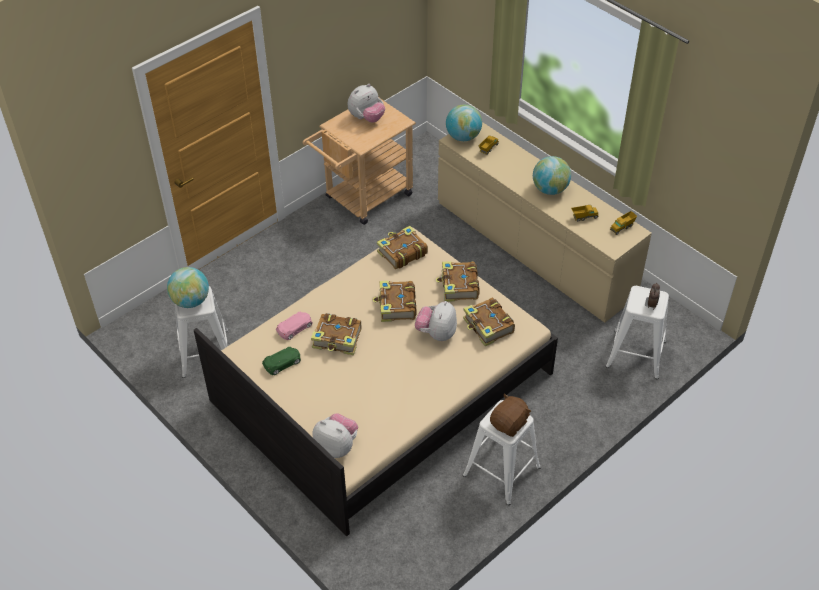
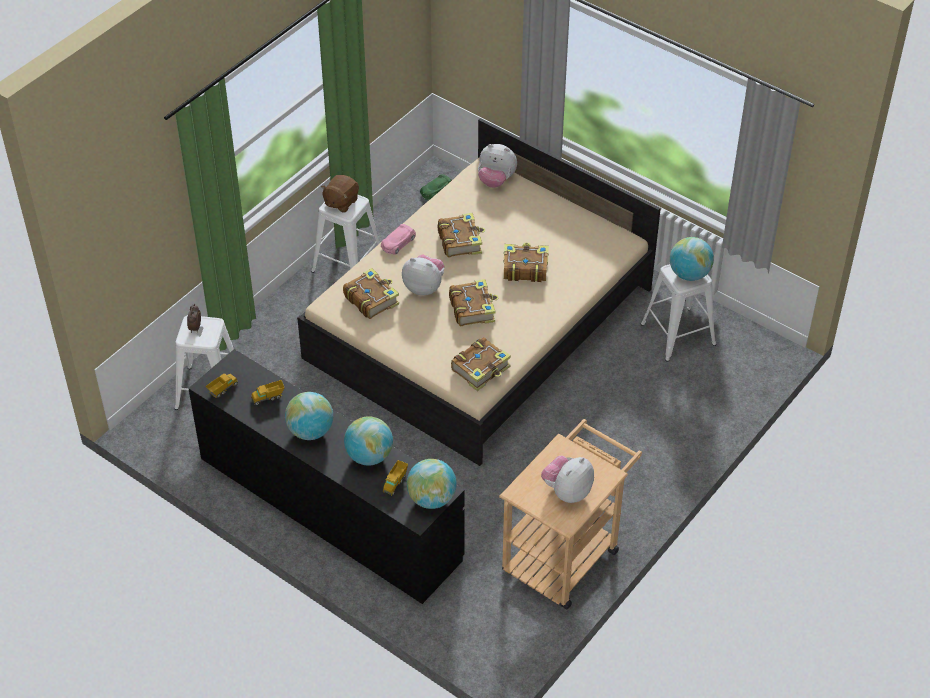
camera: 170 degrees right, 0 degrees up
green toy car [262,347,301,375] -> green toy car moved to [420,174,452,200]
pink toy car [276,312,313,340] -> pink toy car moved to [381,224,416,255]
plush toy [415,301,457,341] -> plush toy turned 75 degrees counterclockwise [402,255,444,295]
book [436,261,480,302] -> book moved to [438,213,485,257]
beige dresser [438,122,652,323] -> black dresser [188,349,464,604]
none -> globe [344,416,393,466]

